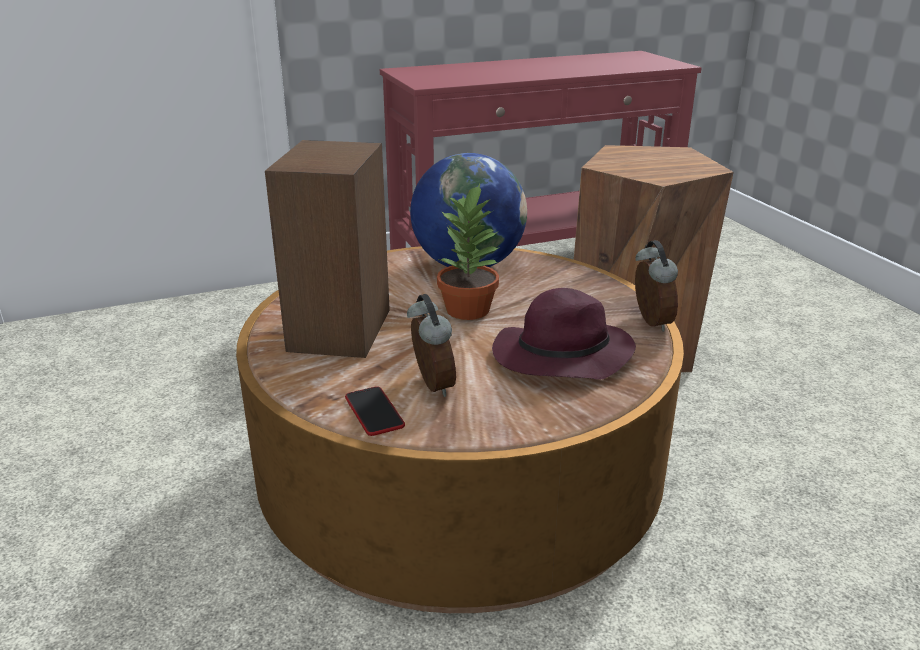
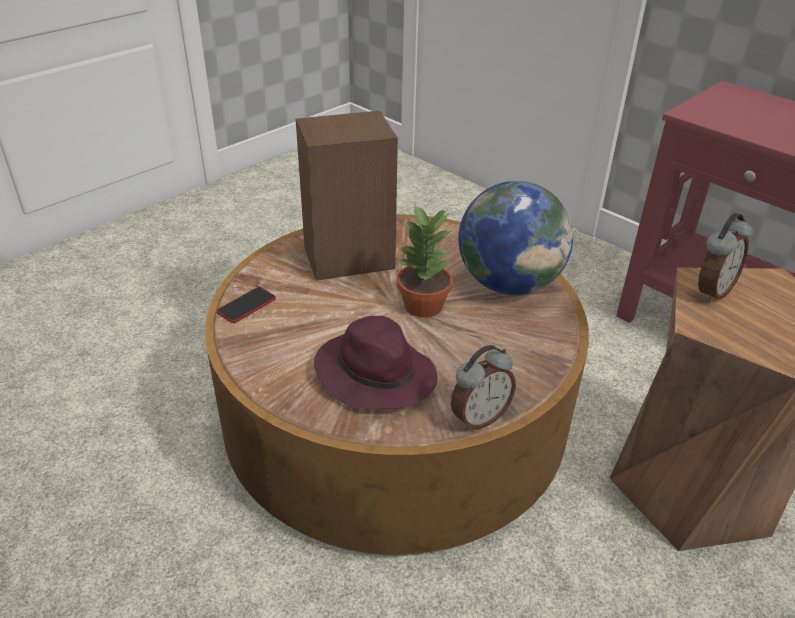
camera: 65 degrees right, 10 degrees up
alarm clock [407,294,456,397] -> alarm clock moved to [698,213,753,302]

